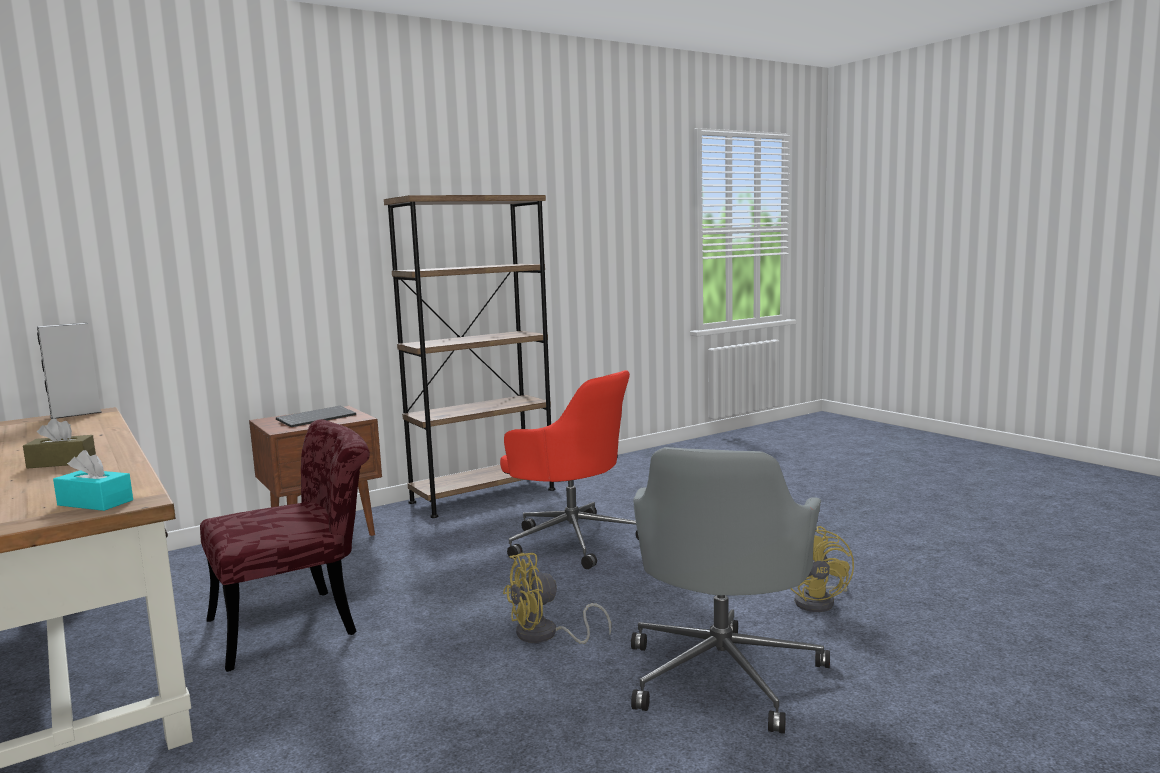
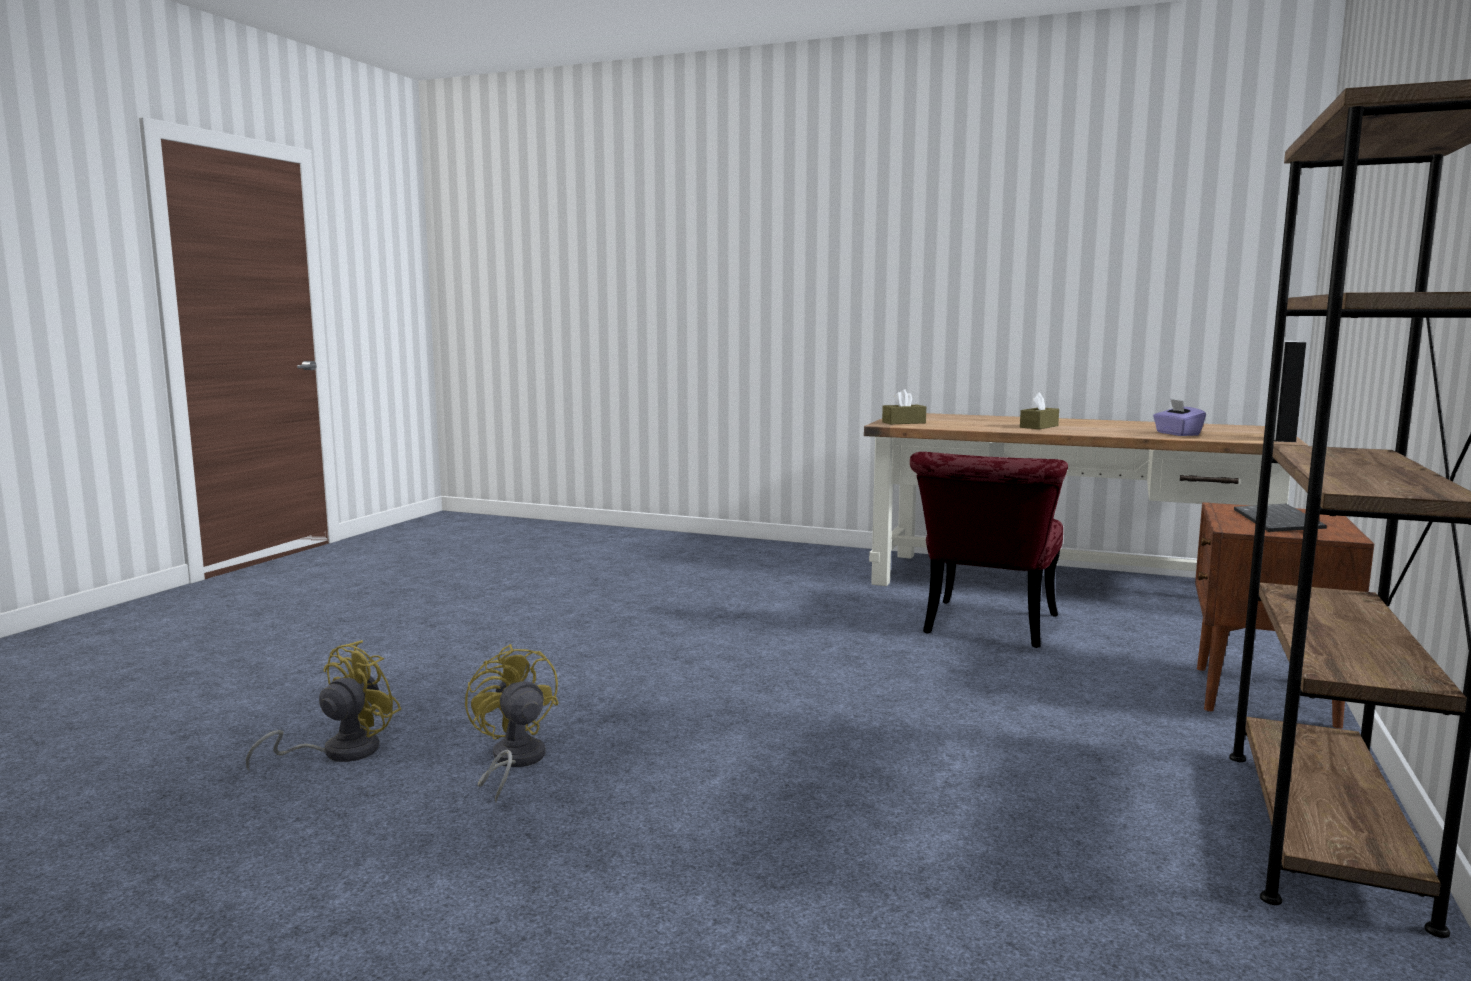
camera: 145 degrees right, 0 degrees up
turquoise tissue box [53,450,133,511] -> brown tissue box [882,389,926,424]
red office chair [500,370,639,569] -> none
yellow fan [503,553,611,644] -> yellow fan moved to [246,640,401,770]
grey office chair [631,447,830,734] -> none
none -> purple tissue box [1153,399,1206,436]

